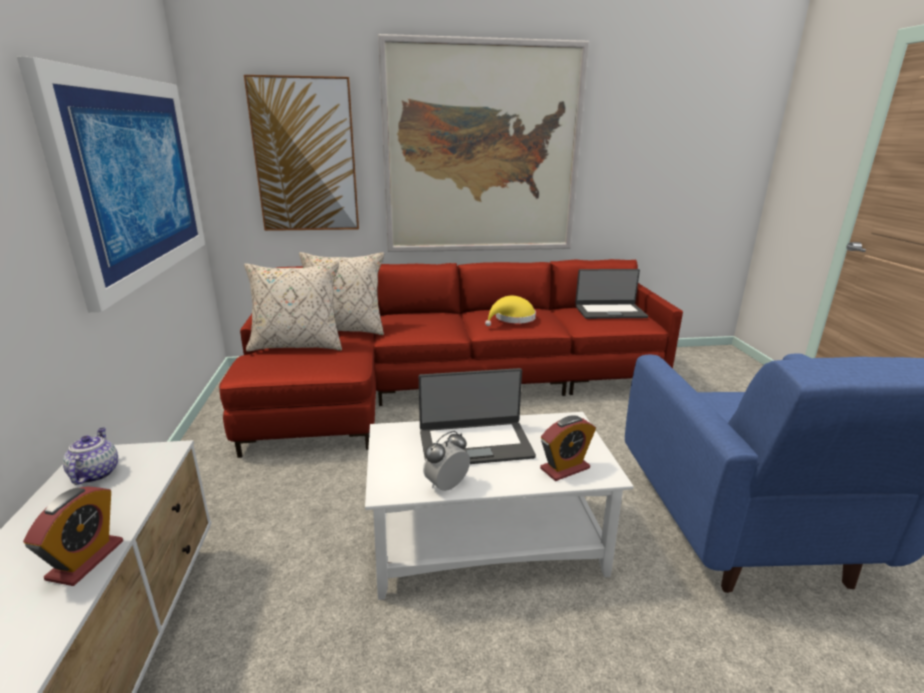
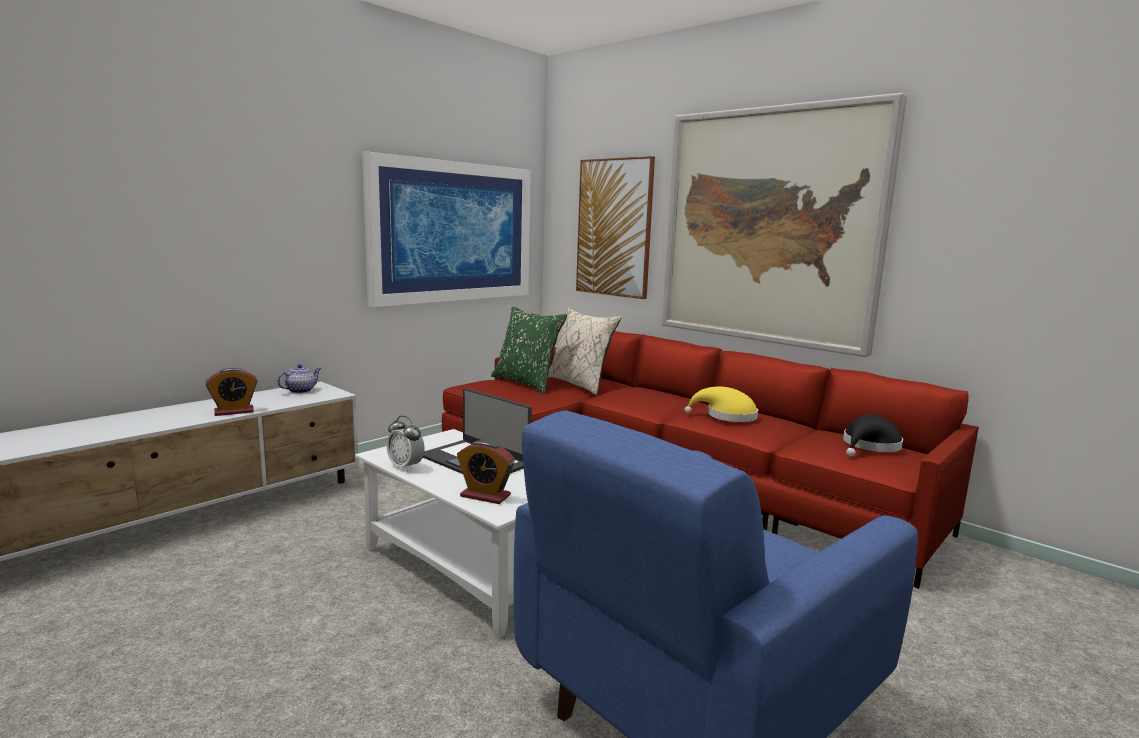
camera: 50 degrees right, 10 degrees down
beige pillow [244,261,342,352] -> green pillow [491,306,567,393]
alarm clock [423,431,470,491] -> alarm clock turned 150 degrees counterclockwise [387,416,425,472]
laptop [575,269,648,319] -> black hat [843,414,903,456]

